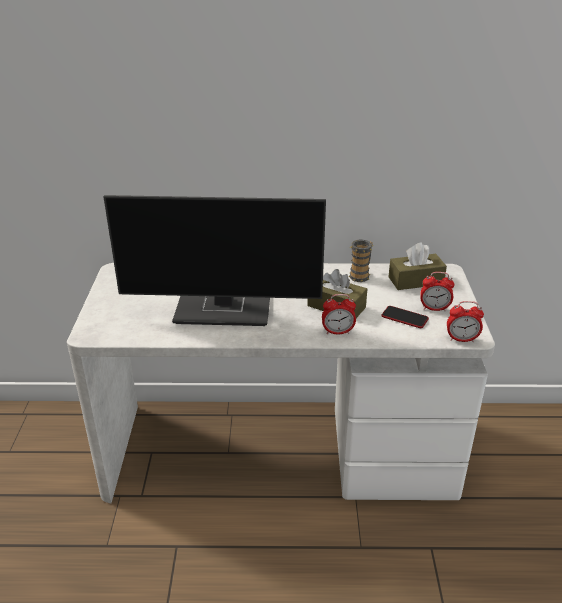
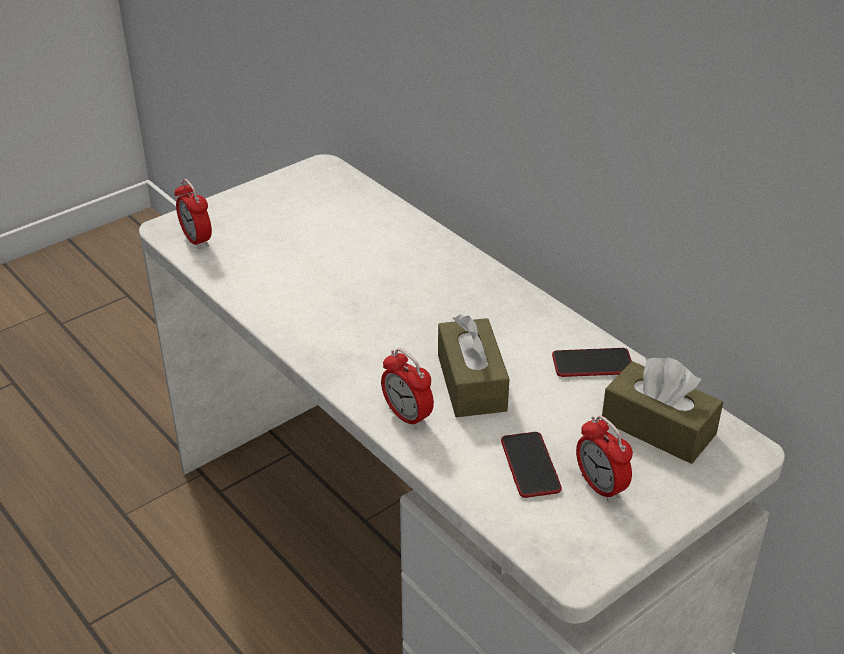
camera: 50 degrees right, 5 degrees up
monitor [103,195,326,326] -> none
mug [348,240,373,282] -> phone [552,348,632,377]
alarm clock [447,301,484,342] -> alarm clock moved to [174,179,212,249]

